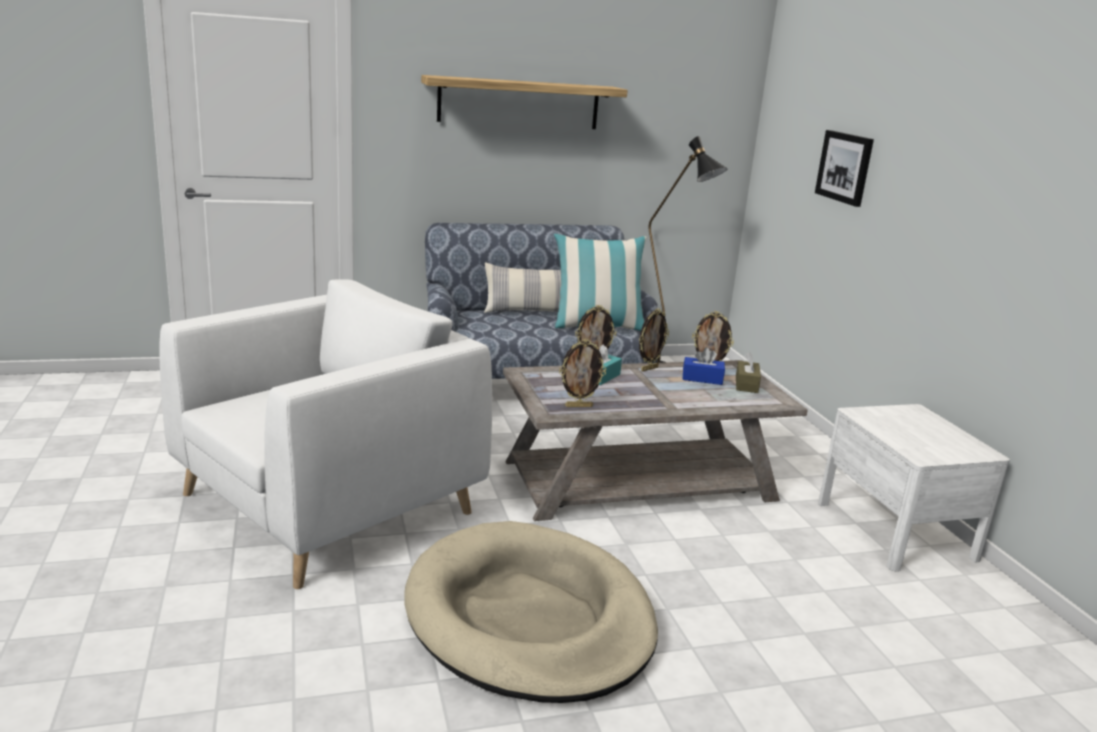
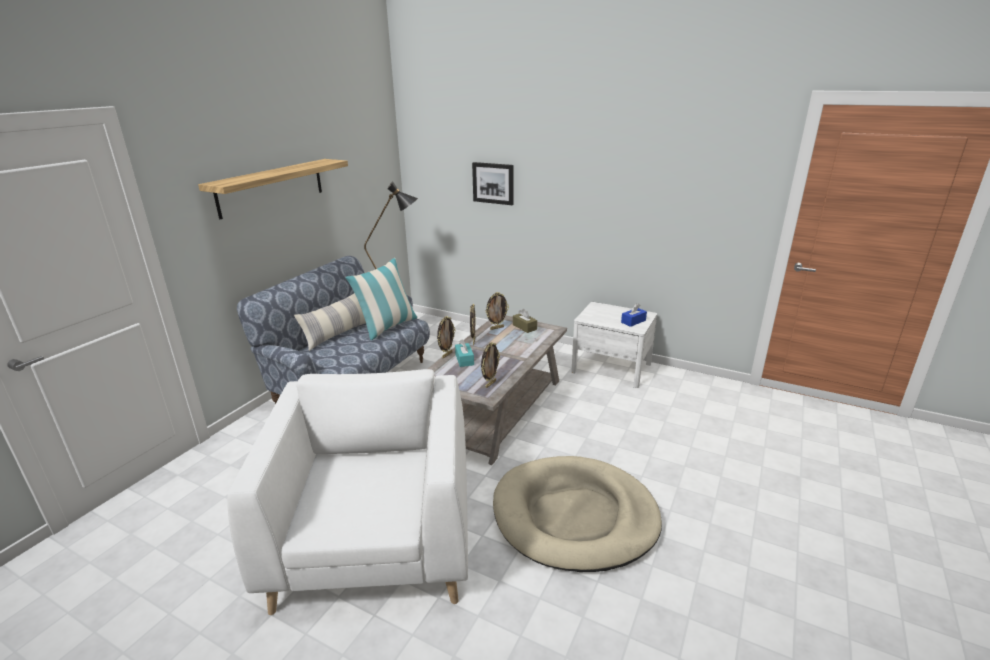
camera: 45 degrees left, 5 degrees up
blue tissue box [682,347,725,385] -> blue tissue box moved to [621,303,647,327]

